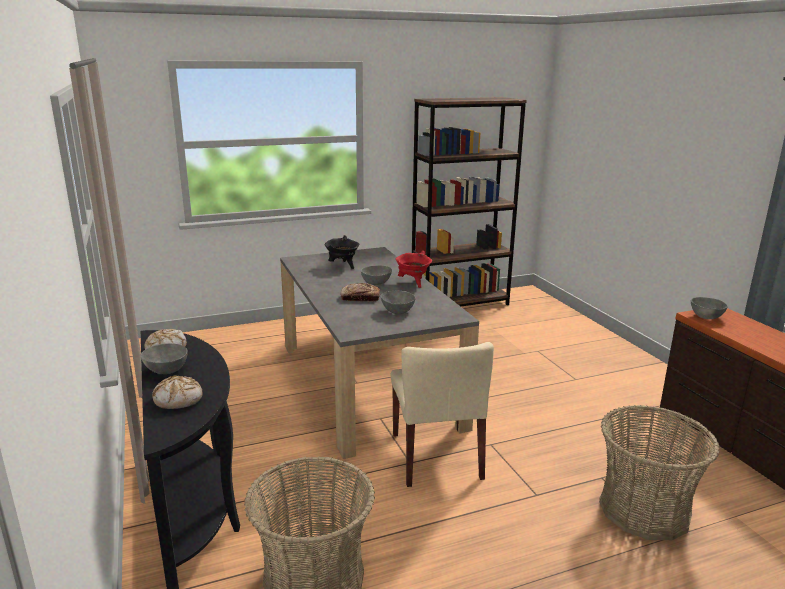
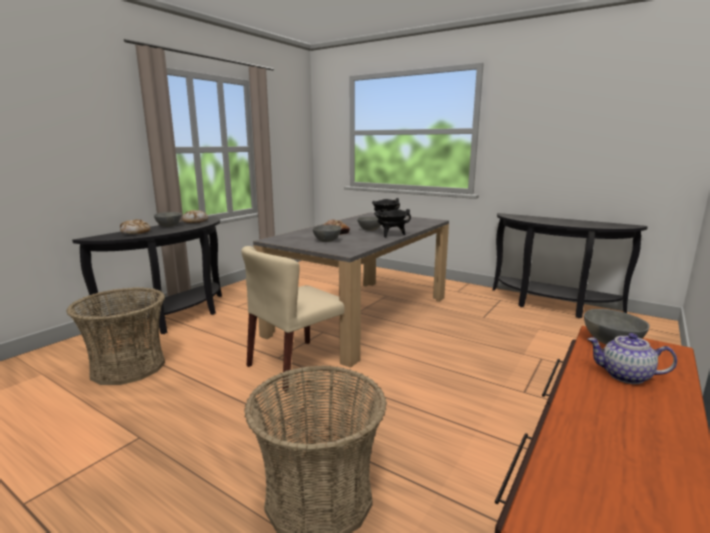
camera: 55 degrees right, 5 degrees down
red cooking pot [395,251,432,288] -> black cooking pot [374,209,411,237]
brown bookcase [412,97,527,306] -> black console table [492,213,648,318]
none -> teapot [587,333,677,384]

